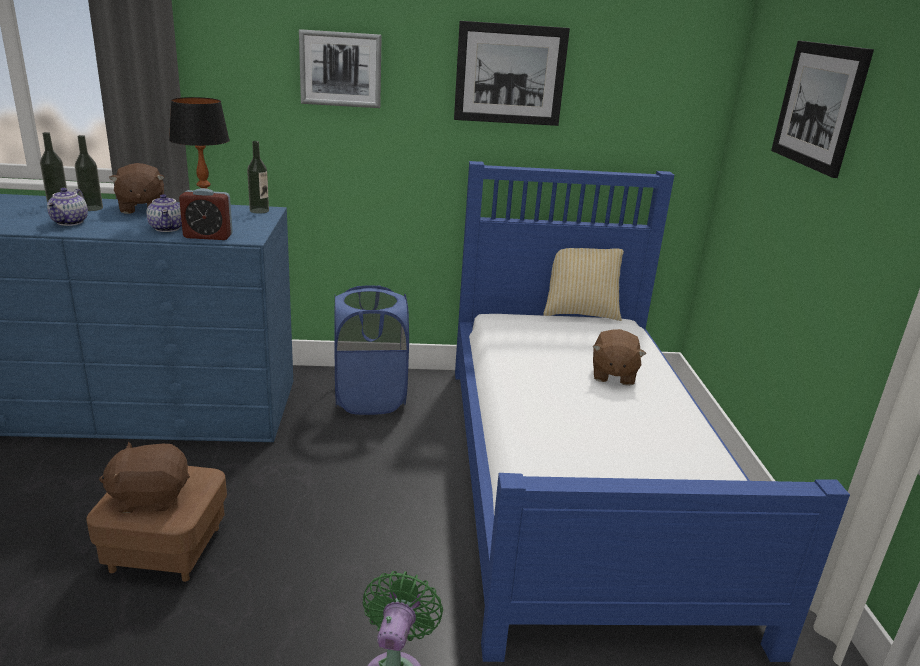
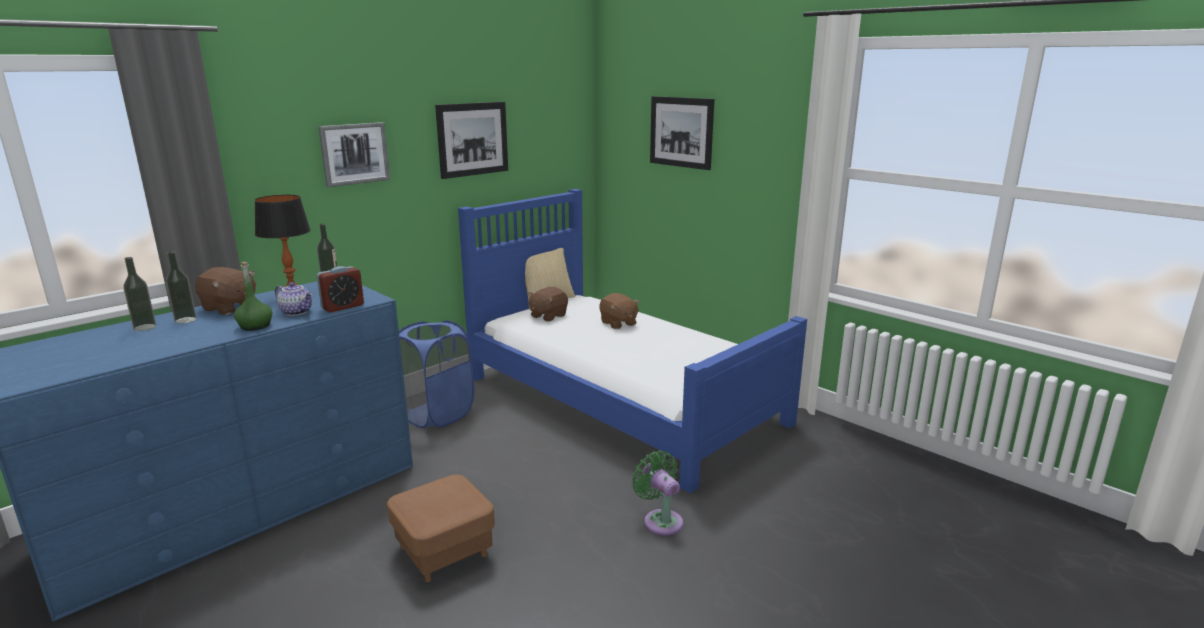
camera: 40 degrees left, 5 degrees down
teapot [47,188,88,226] -> none
brown plush toy [99,442,190,513] -> brown plush toy moved to [528,287,568,322]
none -> green bottle [234,262,273,331]

